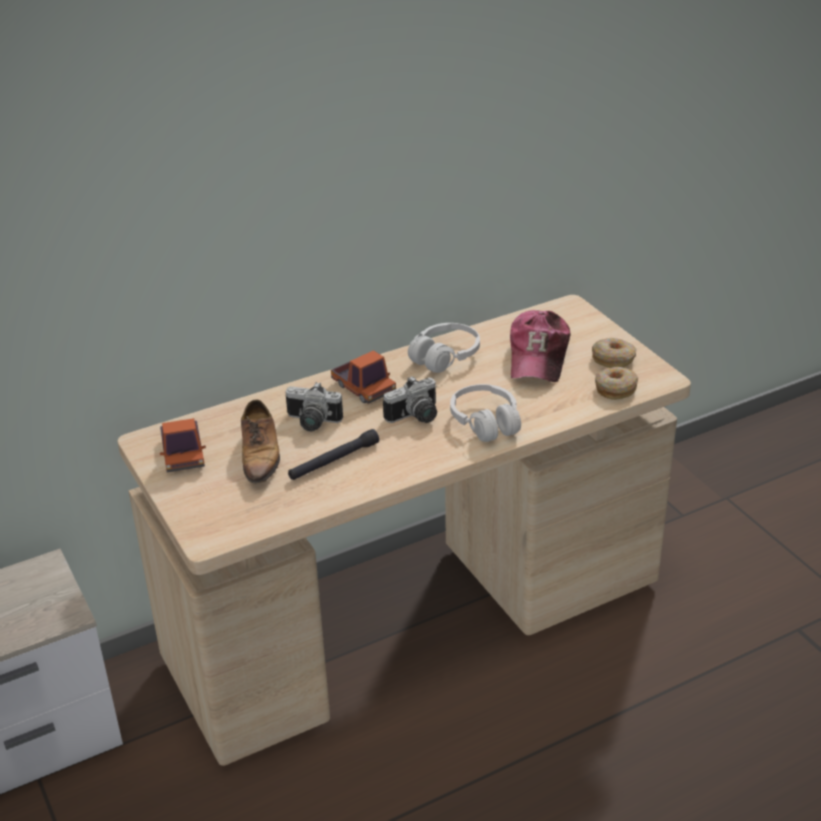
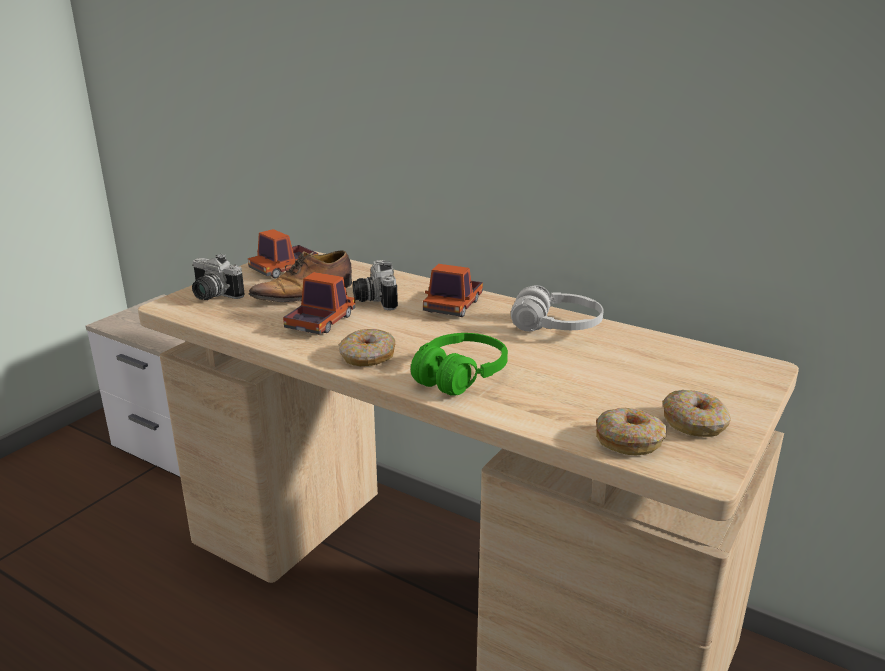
camera: 60 degrees right, 10 degrees down
black flashlight [288,429,379,480] -> toy truck [283,272,356,335]
camera [383,376,437,423] -> camera moved to [192,254,245,300]
white headphones [450,384,521,442] -> green headphones [411,333,508,396]
cap [510,310,570,382] -> none
none -> donut [339,329,395,366]

